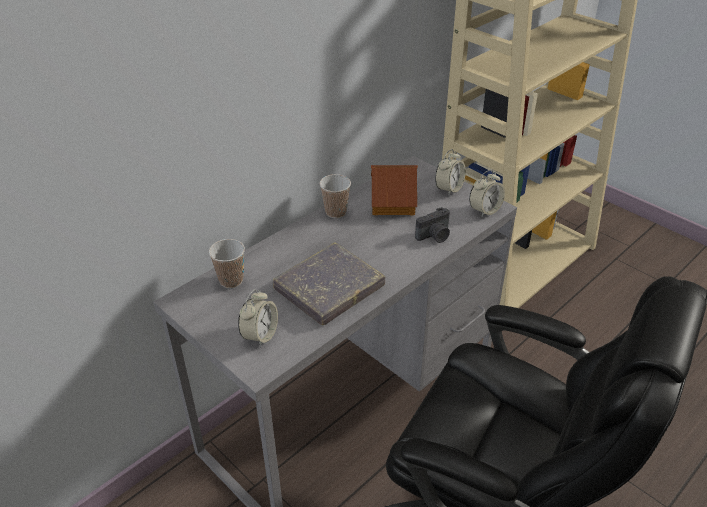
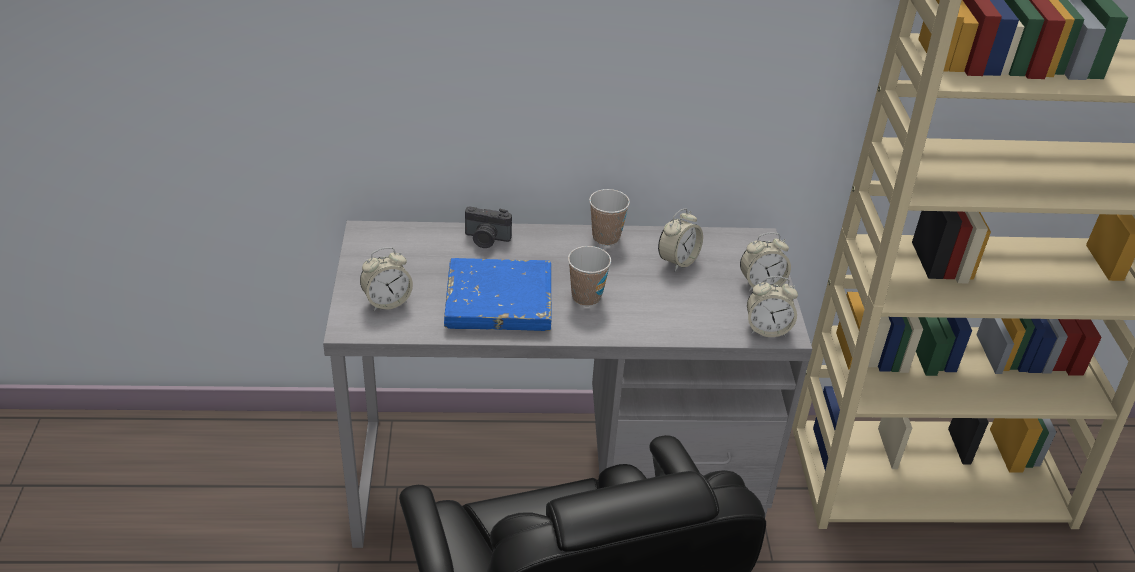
camera: 40 degrees right, 0 degrees up
cup [209,239,245,288] -> cup moved to [568,246,611,306]
grey book [273,242,385,325] -> blue book [444,258,552,331]
toy house [371,165,418,216] -> alarm clock [658,208,703,271]
camera [415,207,450,243] -> camera moved to [465,206,512,248]

